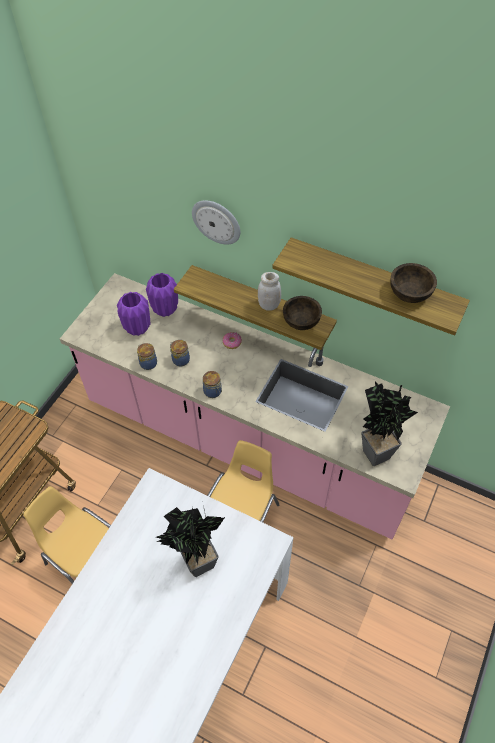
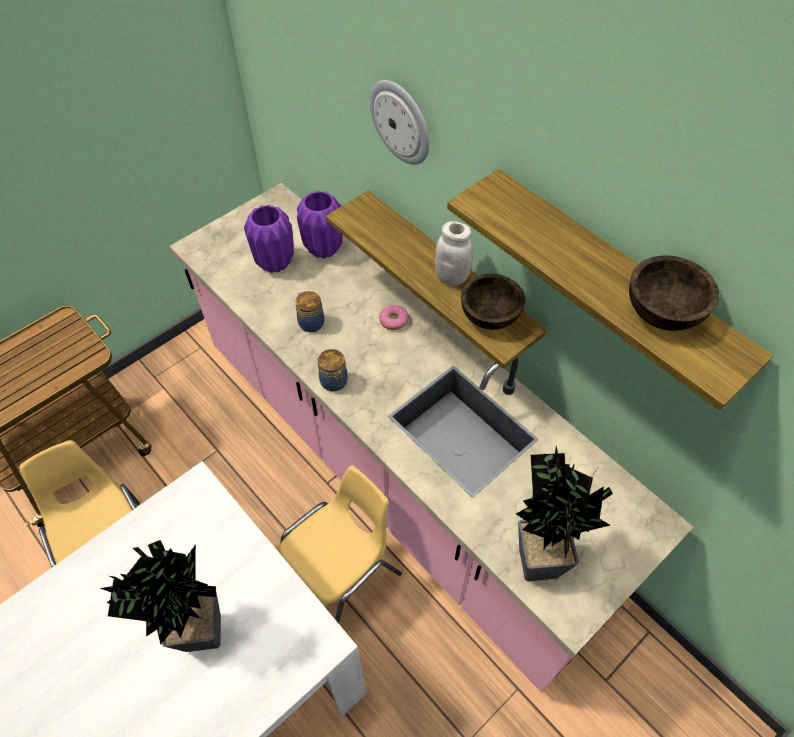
camera: 20 degrees right, 0 degrees up
jar [137,343,157,370] -> none

